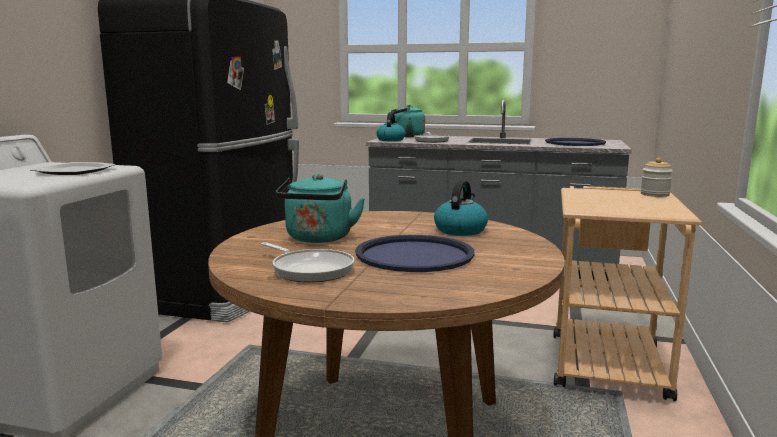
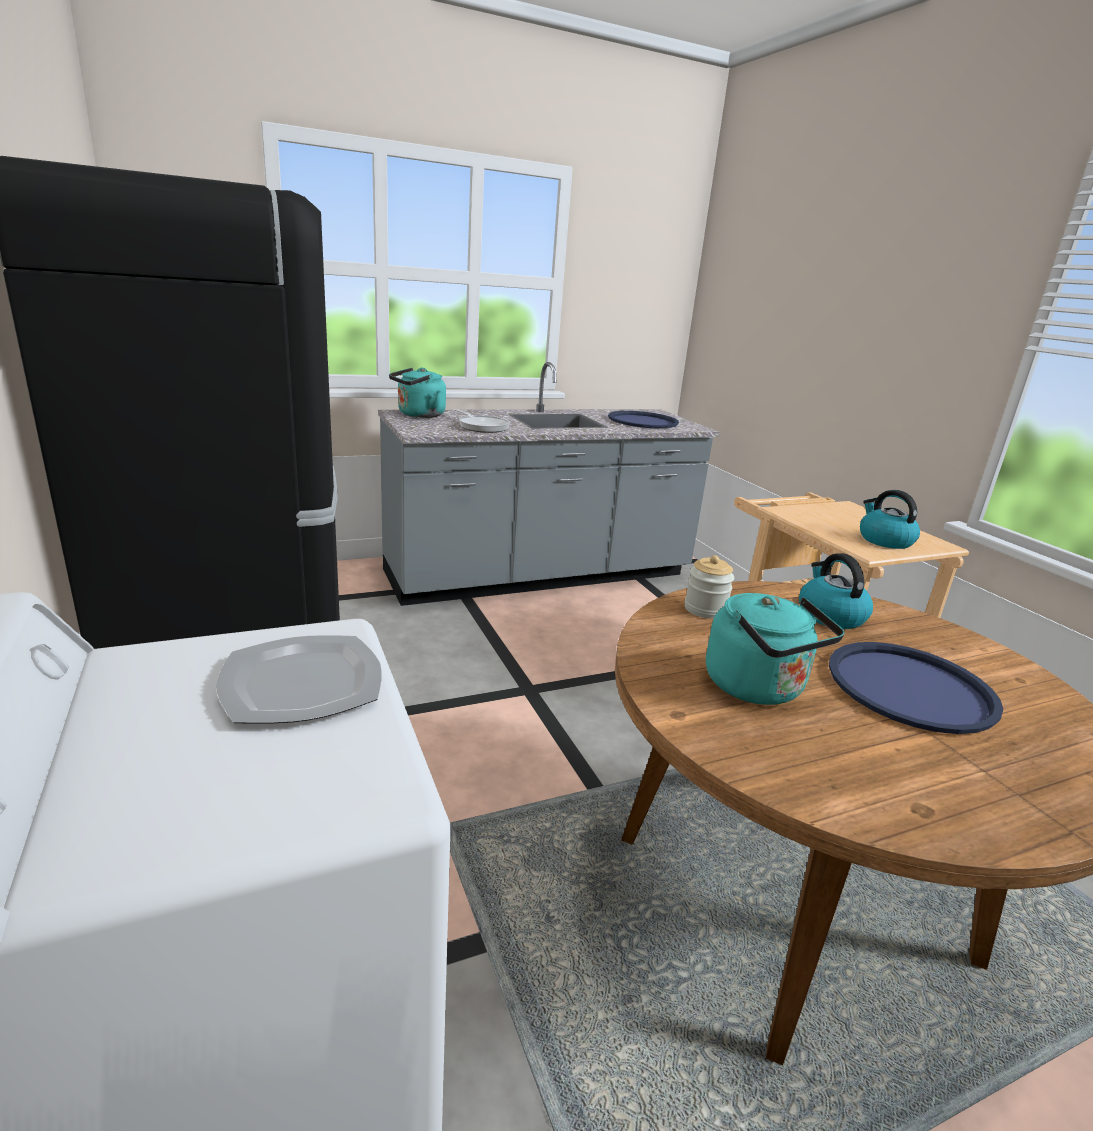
camera: 40 degrees left, 10 degrees up
frying pan [261,242,355,283] -> none
kettle [376,112,405,141] -> kettle moved to [860,490,920,549]
jar [641,158,673,197] -> jar moved to [685,555,734,619]

